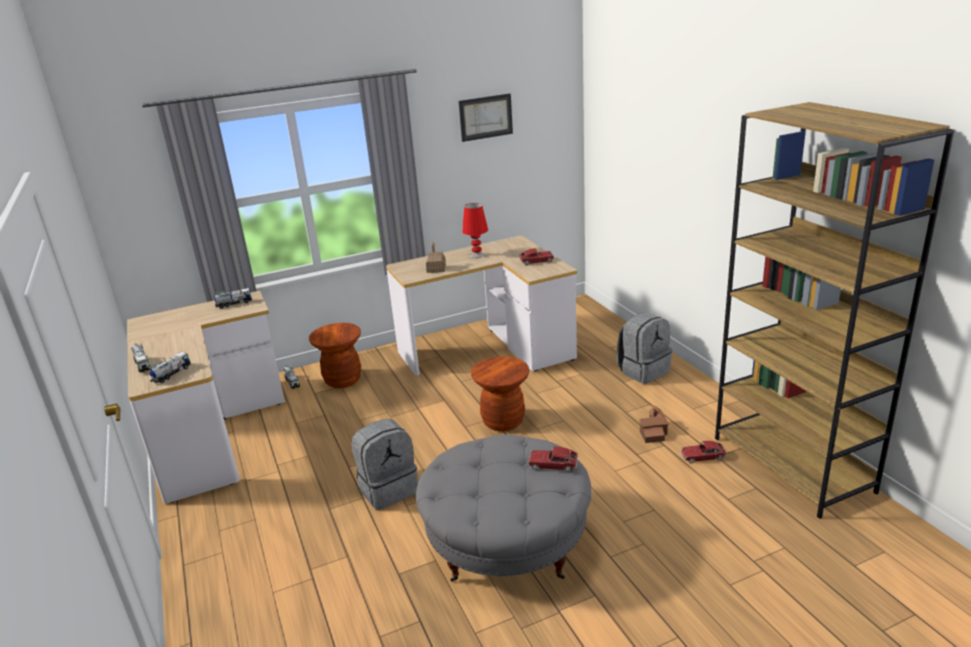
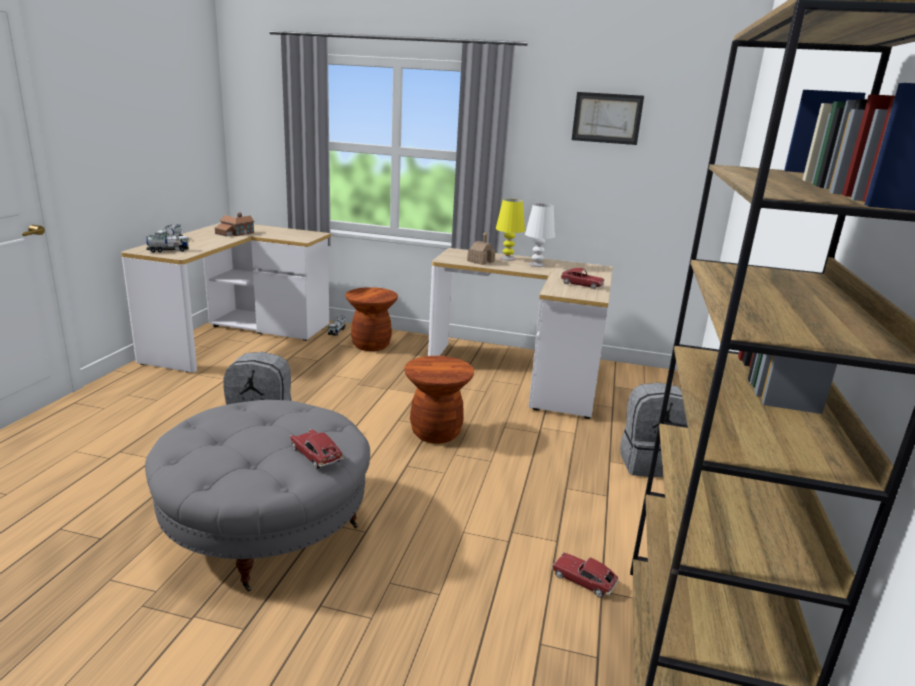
camera: 35 degrees right, 5 degrees down
toy truck [214,288,252,309] -> none
red table lamp [462,203,488,258] -> white table lamp [525,203,555,267]
toy house [639,406,669,443] -> toy house moved to [215,213,254,237]
none -> yellow table lamp [496,199,525,261]

